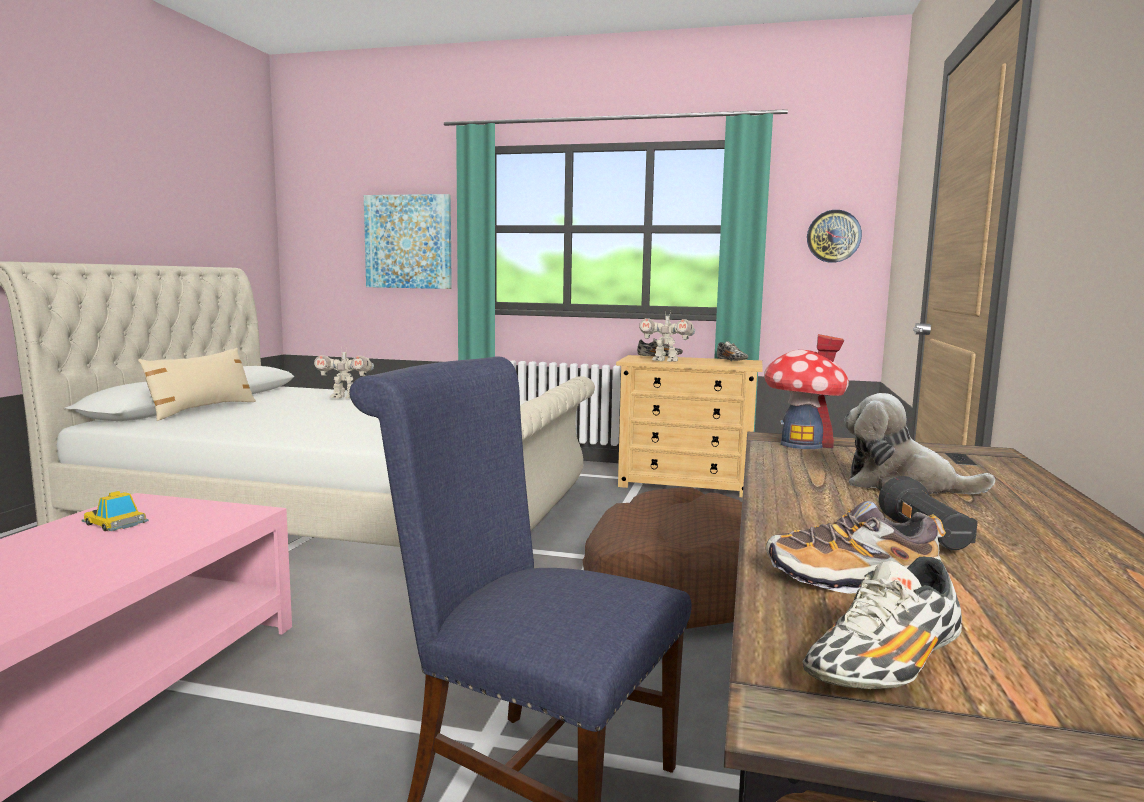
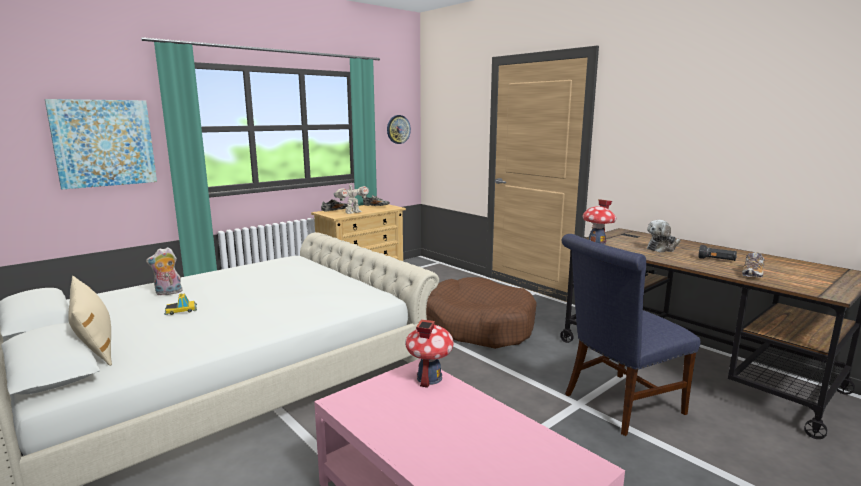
camera: 55 degrees left, 5 degrees up
toy car [82,491,149,531] -> toy car moved to [164,293,197,315]
toy robot [314,347,374,398] -> plush toy [146,247,183,296]
shoe [803,557,962,689] -> none
none -> toy house [405,319,454,388]

